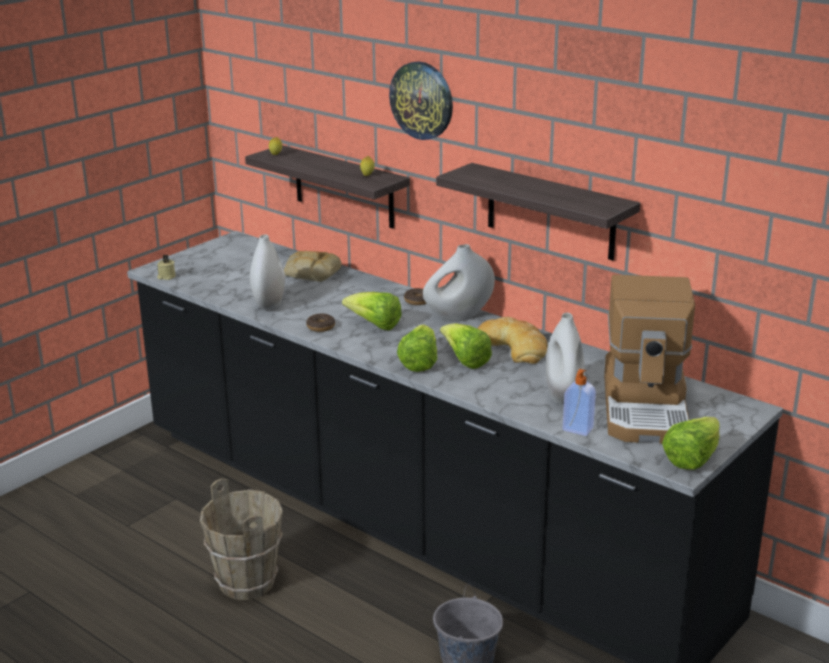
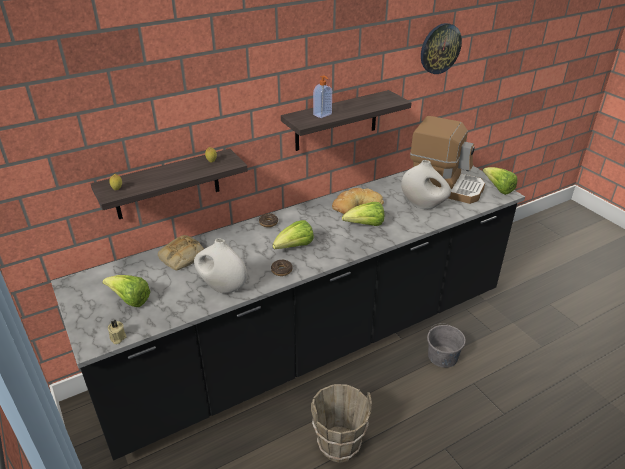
camera: 70 degrees left, 10 degrees up
wall clock [389,61,453,140] -> wall clock moved to [421,23,462,74]
lettuce [397,324,437,372] -> lettuce moved to [102,275,150,307]
white vase [423,244,495,322] -> none
soap dispenser [563,369,596,436] -> soap dispenser moved to [313,75,332,118]

